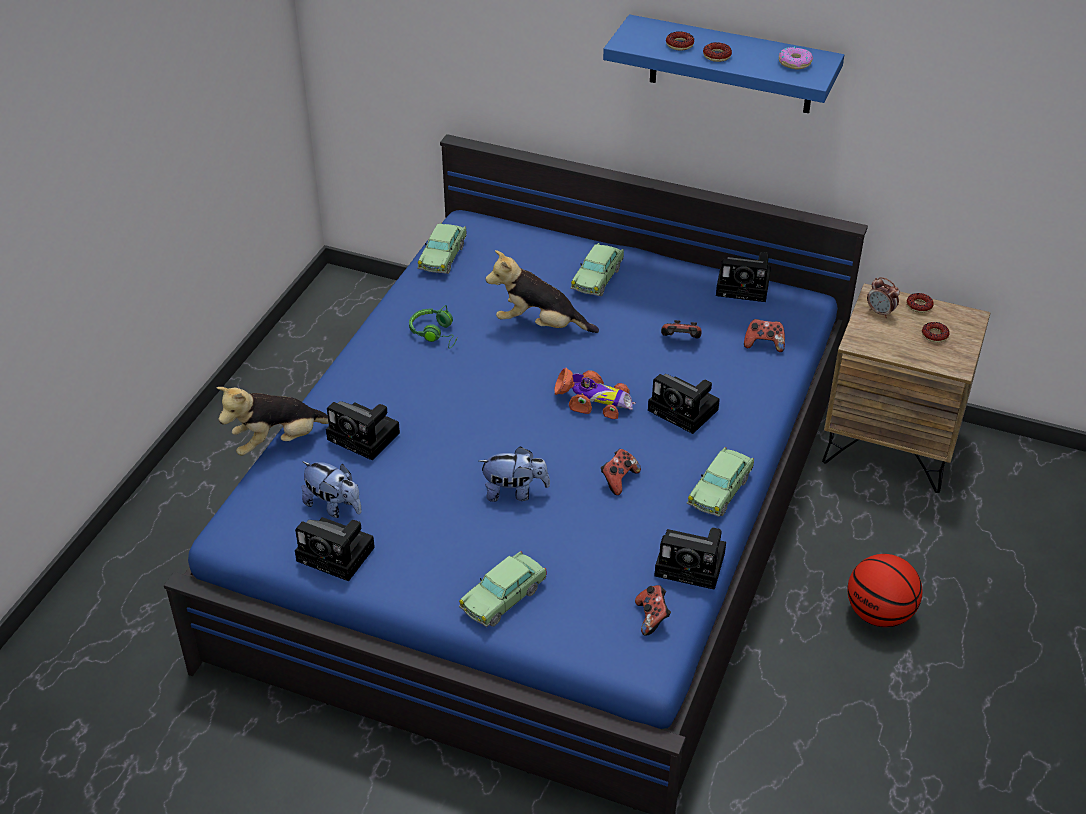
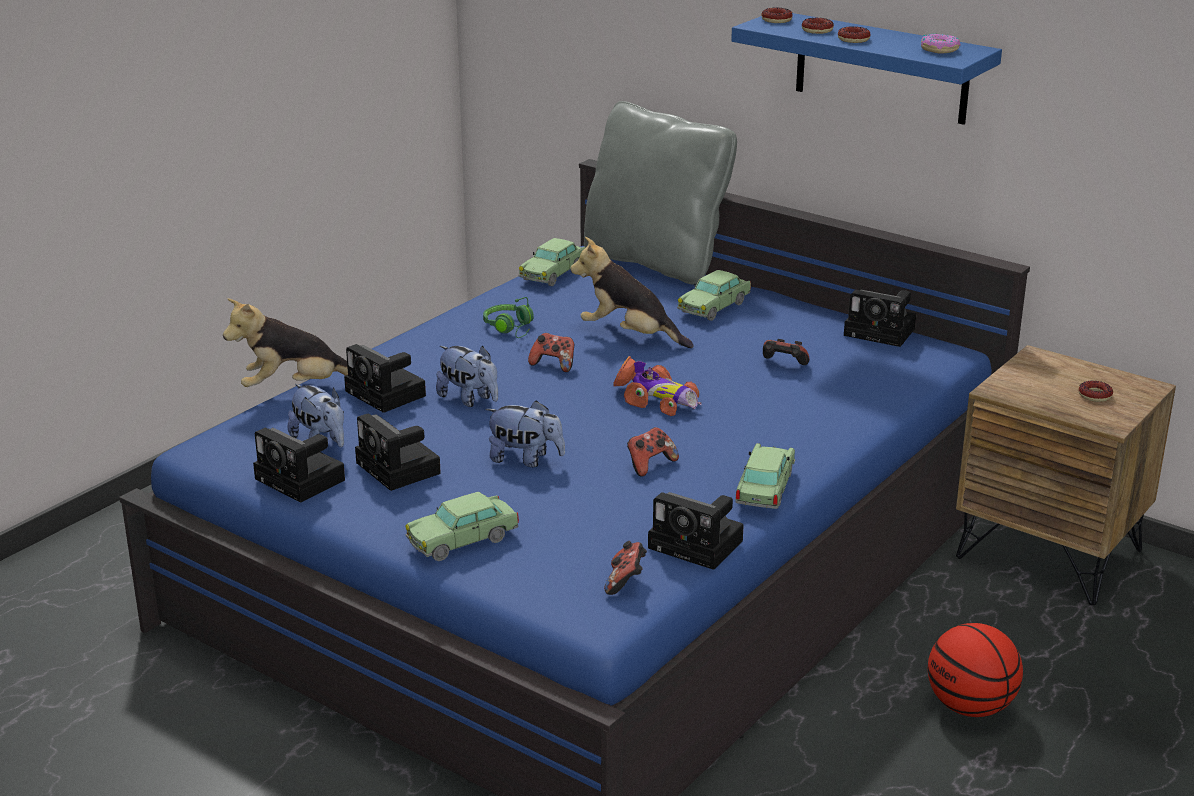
camera: 15 degrees right, 15 degrees down
camera [648,374,720,434] -> camera moved to [355,413,441,491]
toy car [687,447,754,517] -> toy car turned 150 degrees clockwise [735,443,795,509]
game controller [744,319,785,352] -> game controller moved to [528,333,575,372]
alarm clock [867,277,900,318] -> none
donut [907,293,934,313] -> donut moved to [761,8,793,23]
none -> plush toy [436,346,498,407]
none -> grey pillow [584,101,737,285]

